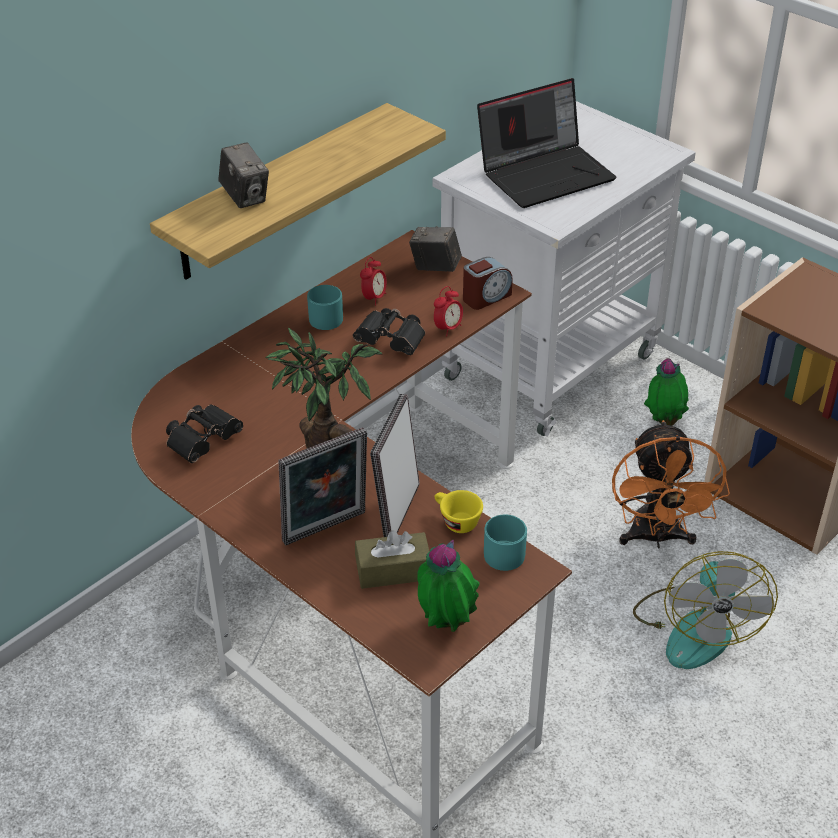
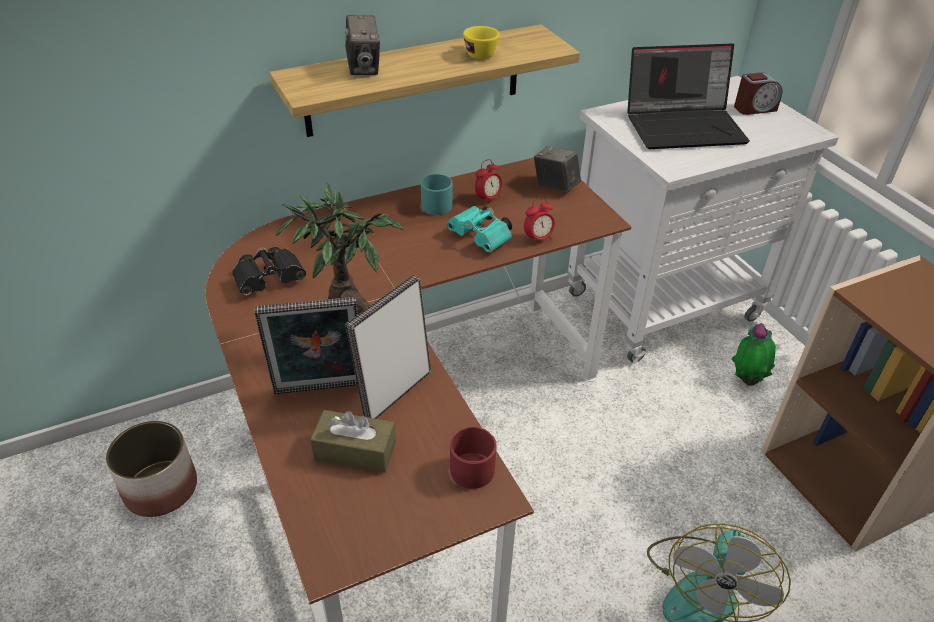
camera: 20 degrees right, 0 degrees up
black binoculars [353,308,425,355] -> turquoise binoculars [447,206,512,252]
potted plant [417,540,480,632] -> none
yellow cup [435,490,483,533] -> yellow cup moved to [463,26,500,59]
alarm clock [463,257,513,310] -> alarm clock moved to [734,72,783,115]
turquoise mug [484,515,527,571] -> red mug [450,427,497,489]
orange fan [612,420,730,548] -> none
none -> planter [106,421,197,517]

